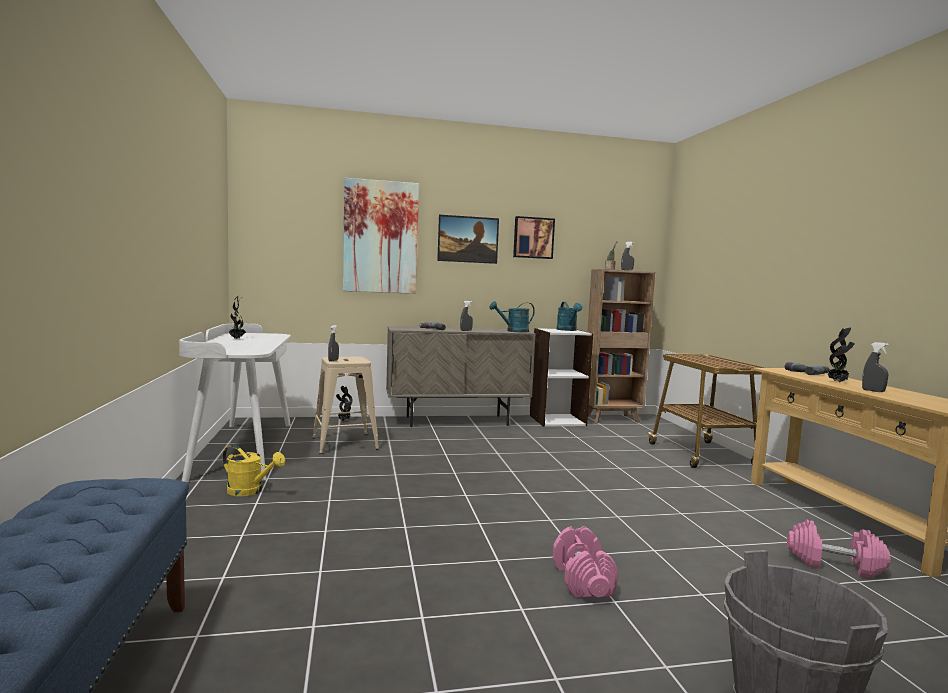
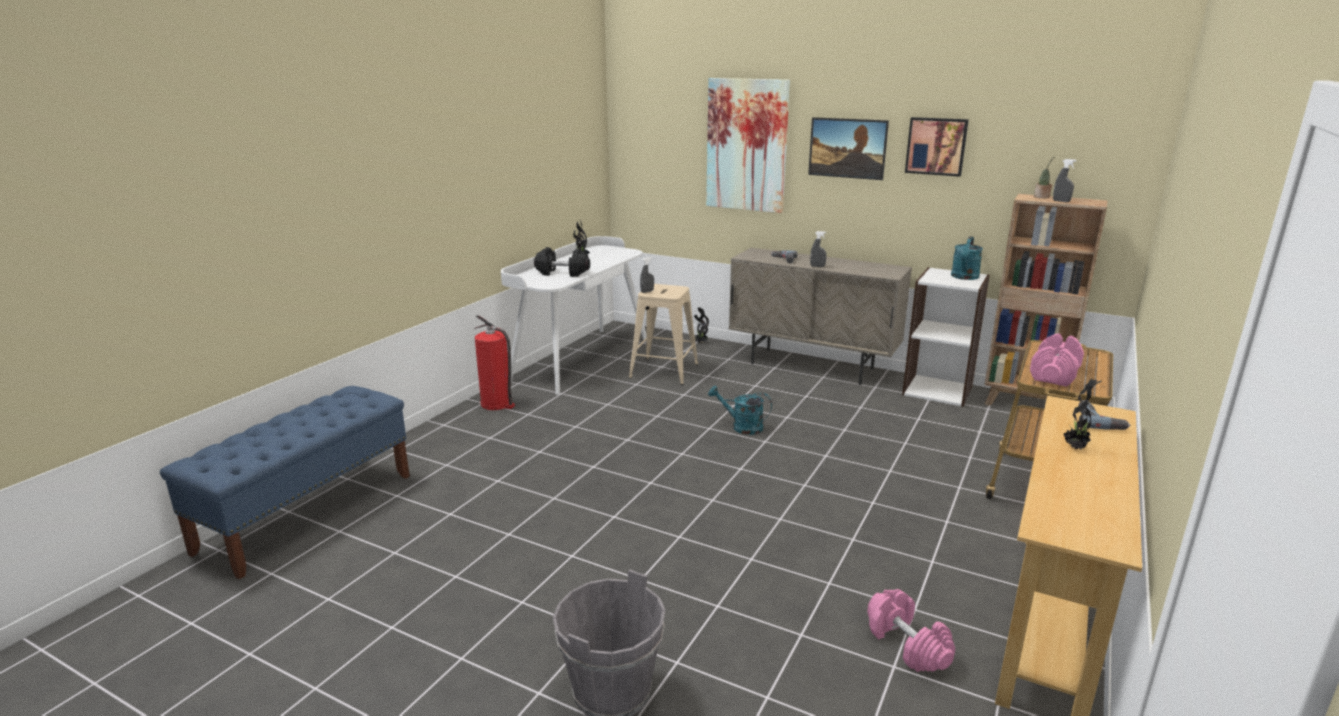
camera: 40 degrees right, 15 degrees up
yellow watering can [222,445,285,496] -> none
turquoise watering can [489,301,535,333] -> turquoise watering can moved to [708,386,772,435]
pink dumbbell [553,526,618,597] -> pink dumbbell moved to [1030,333,1084,387]
grey spray bottle [862,342,889,392] -> none
none -> fire extinguisher [475,315,515,410]
none -> black dumbbell [534,247,590,277]

